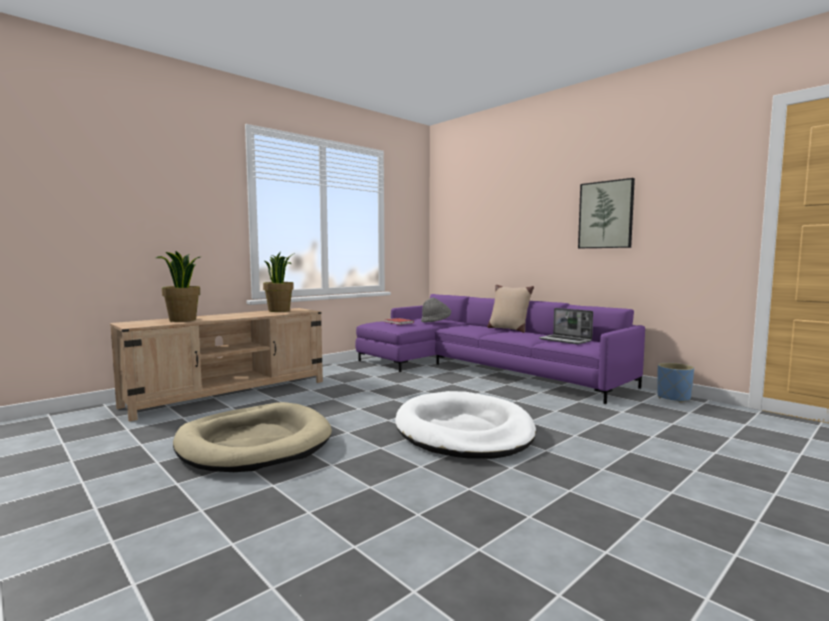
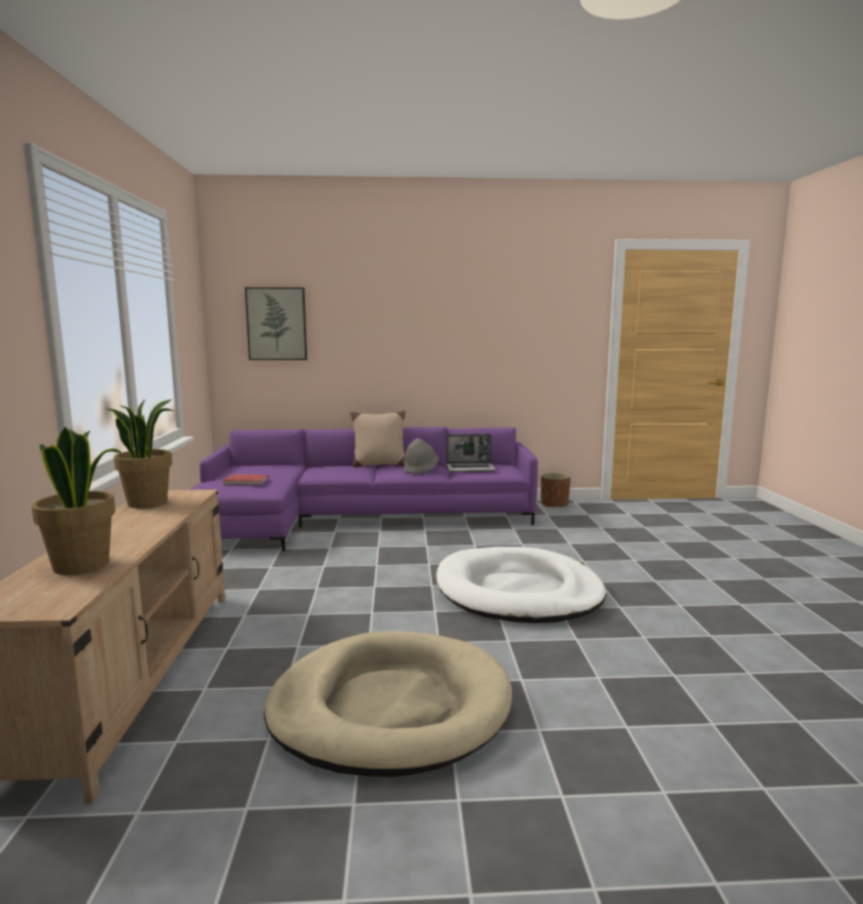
camera: 50 degrees left, 5 degrees up
grey hat [421,298,451,323] -> grey hat moved to [404,438,439,474]
picture [578,178,635,248] -> picture moved to [245,287,307,360]
blue planter [657,363,694,403] -> brown planter [541,472,571,508]

